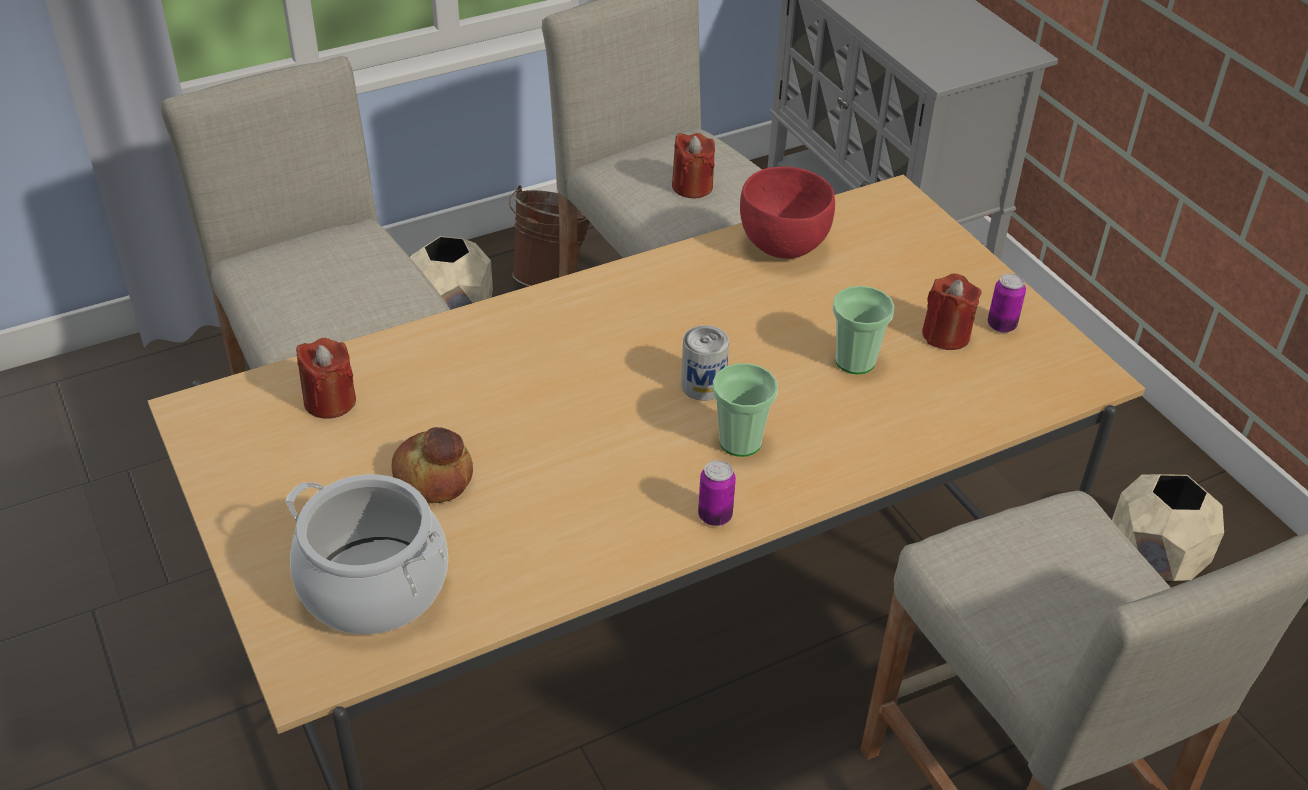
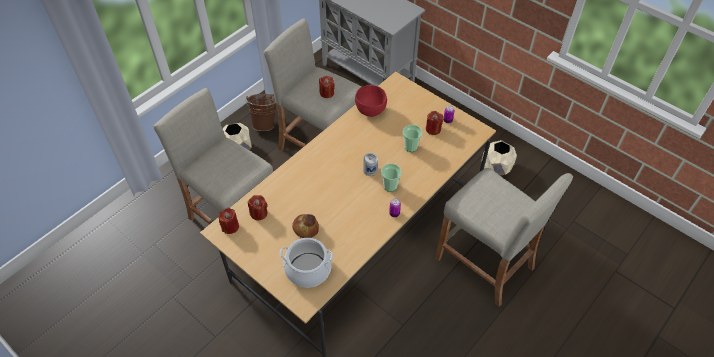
camera: 20 degrees left, 10 degrees up
none -> red candle [218,208,239,234]

